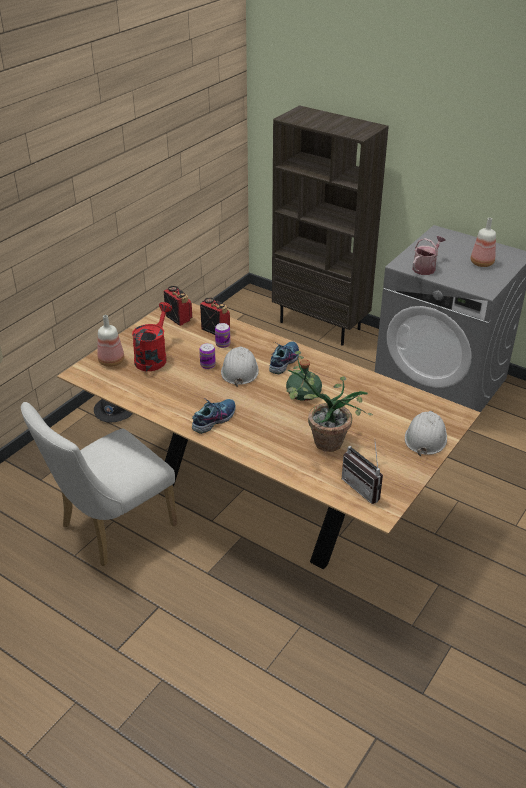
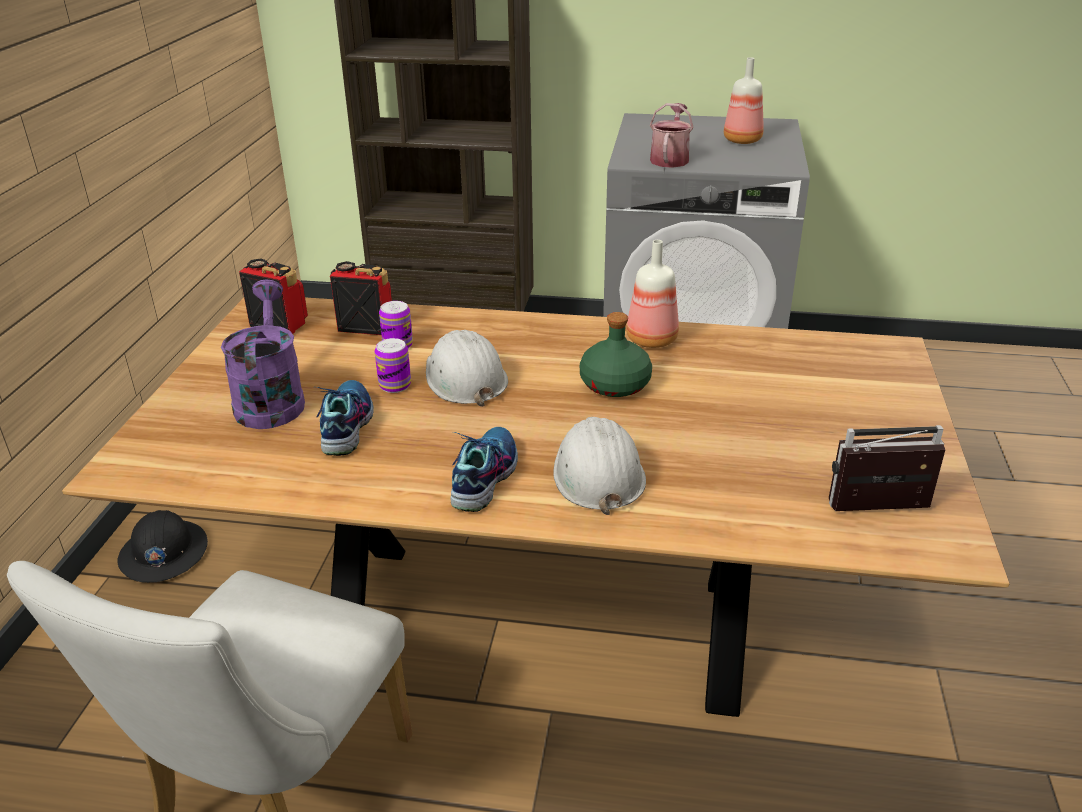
camera: 25 degrees left, 5 degrees down
bottle [97,315,124,367] -> bottle moved to [626,240,679,348]
red watering can [132,302,172,371] -> purple watering can [221,280,305,429]
shoe [269,341,299,374] -> shoe moved to [317,380,374,456]
potted plant [287,351,373,452] -> none
radio [342,439,383,504] -> radio turned 150 degrees clockwise [829,425,945,511]
white hard hat [405,411,447,456] -> white hard hat moved to [553,417,646,515]

